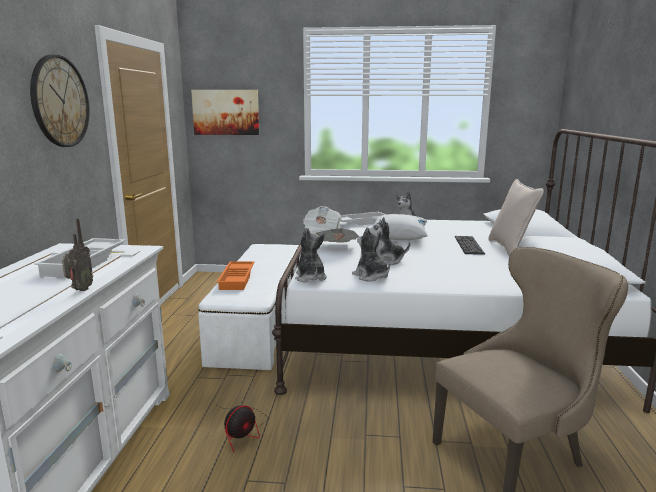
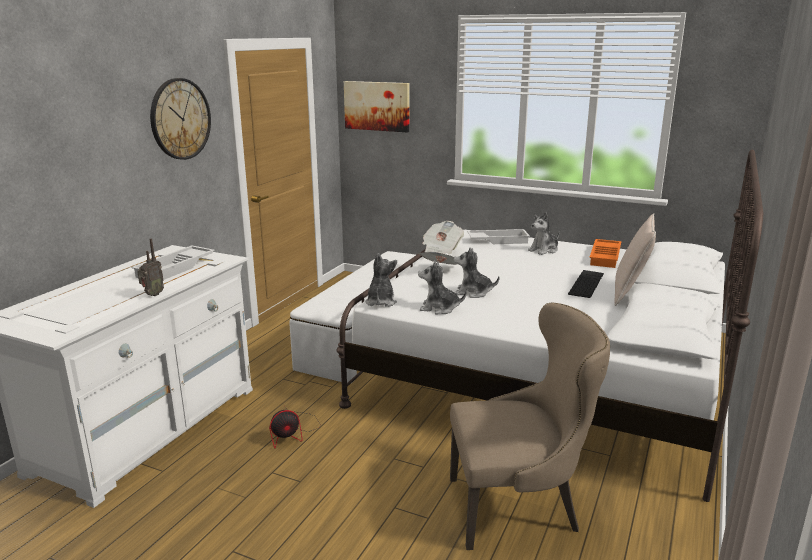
camera: 20 degrees right, 5 degrees up
orange tray [217,261,254,290] -> orange tray moved to [589,239,621,268]
plush toy [352,227,390,282] -> plush toy turned 60 degrees counterclockwise [418,261,466,314]
grey pillow [372,214,427,240] -> none

